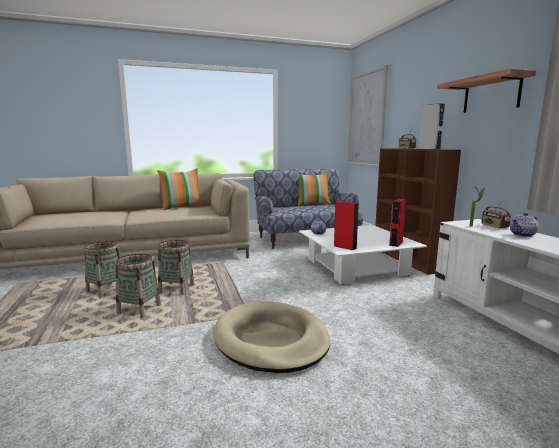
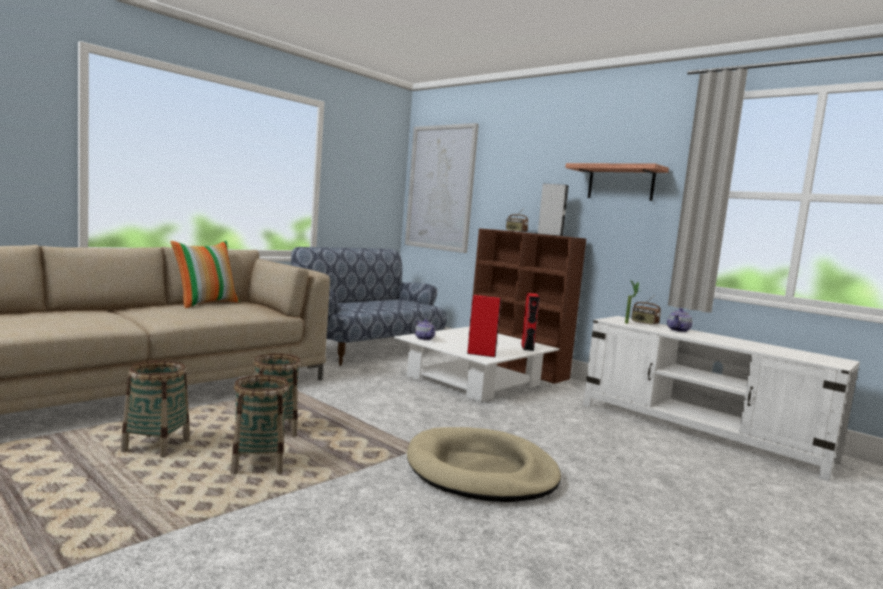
camera: 30 degrees left, 5 degrees down
pillow [298,172,331,206] -> none

